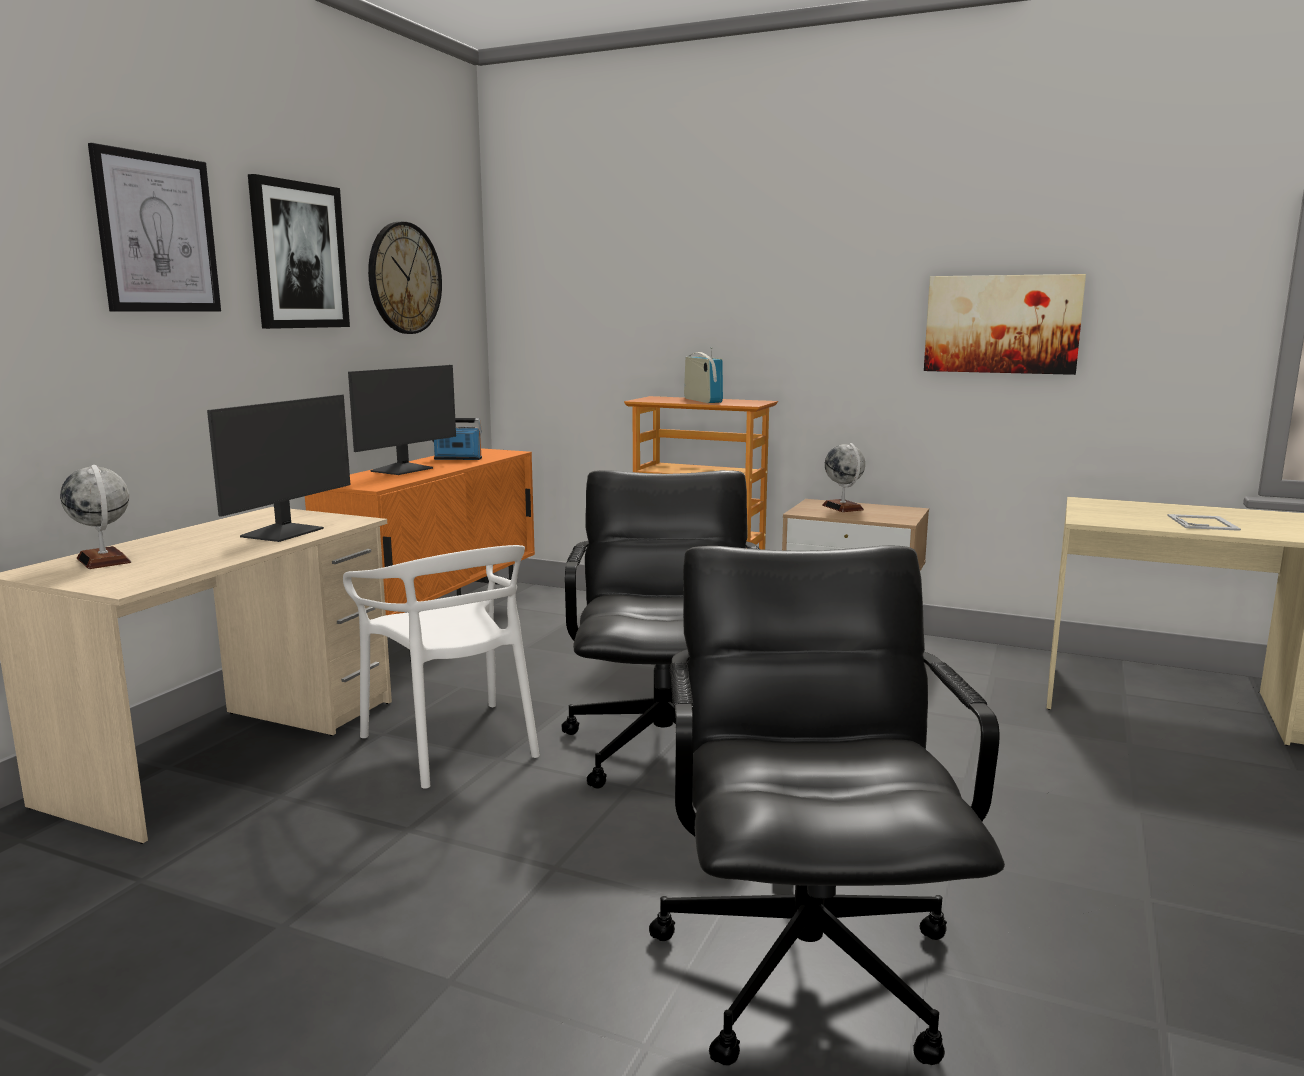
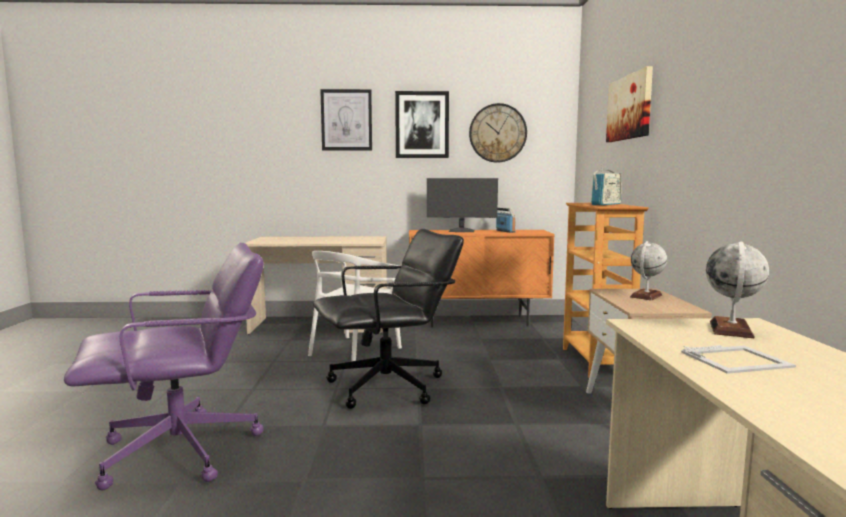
camera: 65 degrees right, 5 degrees down
globe [60,465,131,569] -> globe moved to [706,241,769,338]
monitor [207,395,350,542] -> none
black office chair [649,546,1005,1065] -> purple office chair [64,243,264,491]
picture [924,274,1086,375] -> picture moved to [606,66,653,142]

